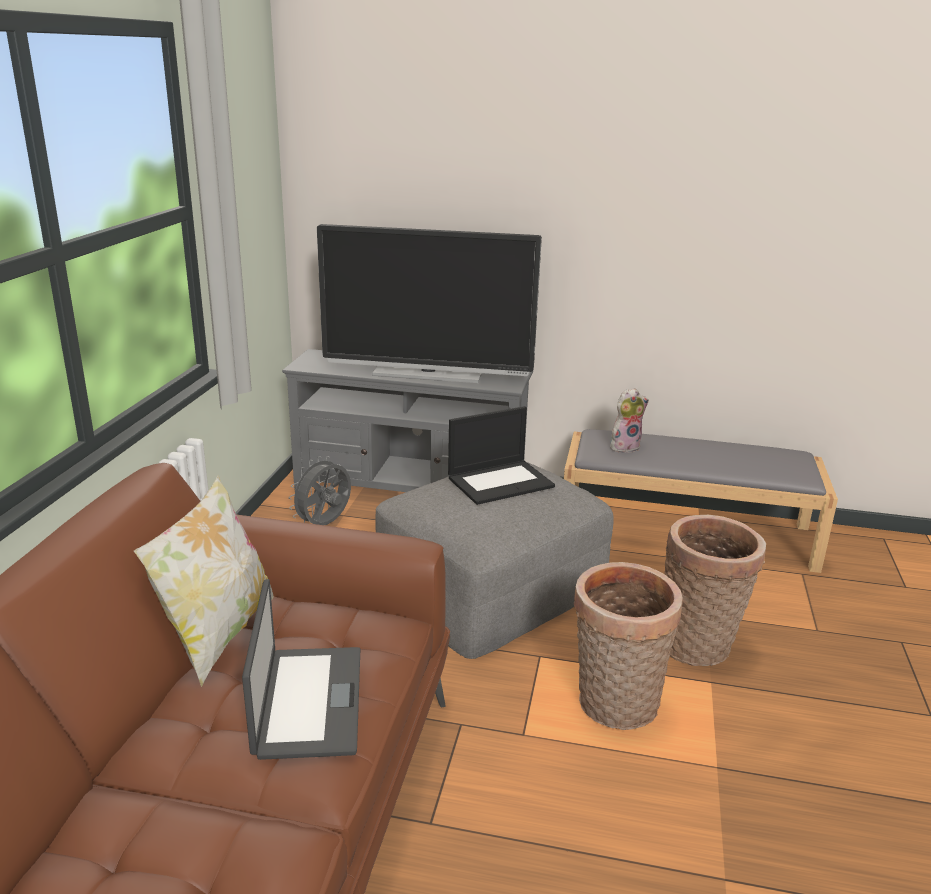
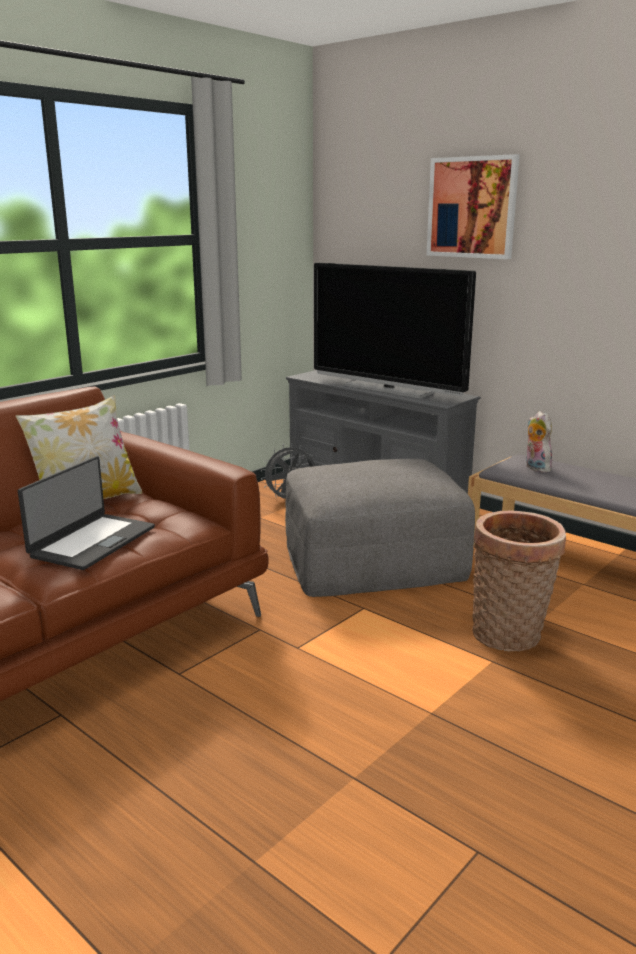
camera: 30 degrees right, 5 degrees down
laptop [448,406,555,505] -> none
basket [574,562,683,730] -> none
plush toy [610,388,649,453] -> plush toy turned 120 degrees counterclockwise [526,411,552,473]
none -> picture [427,154,520,259]

